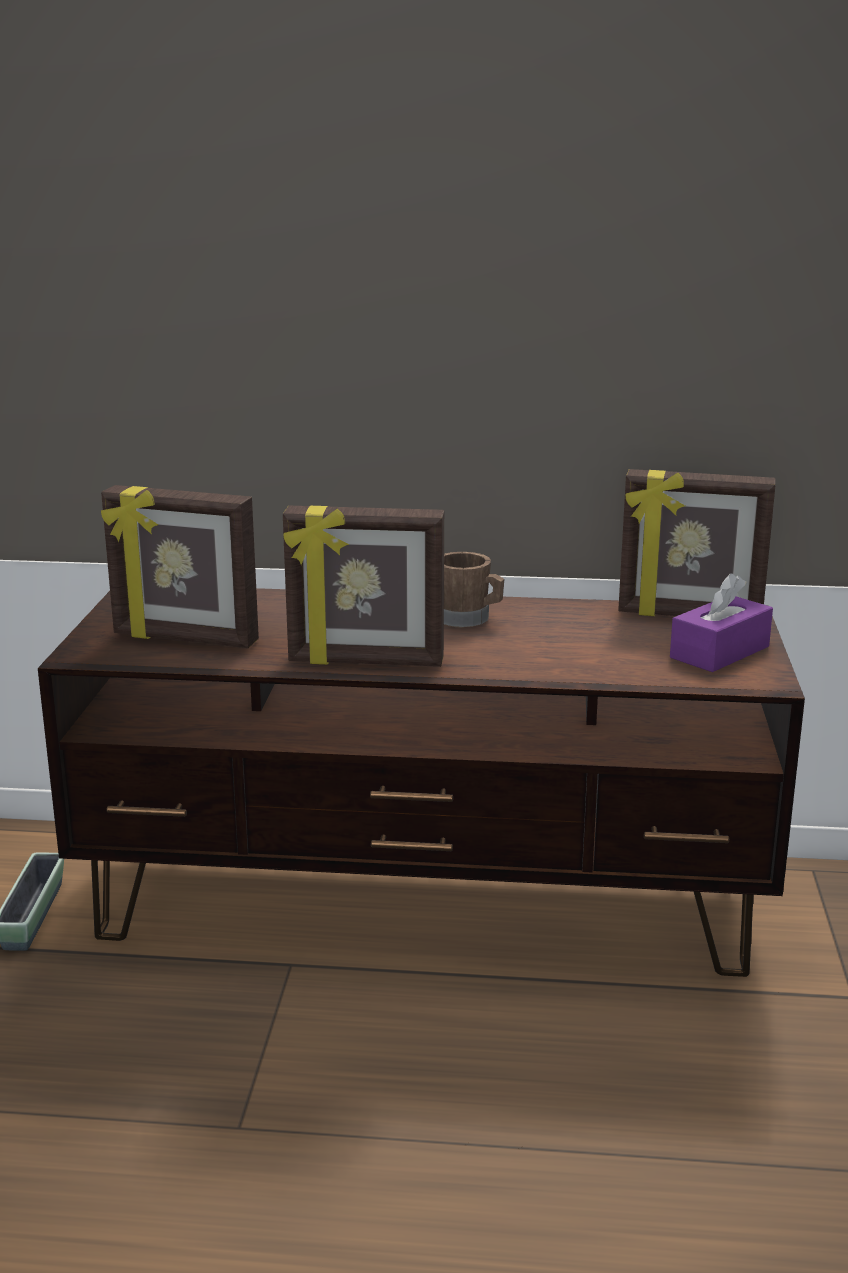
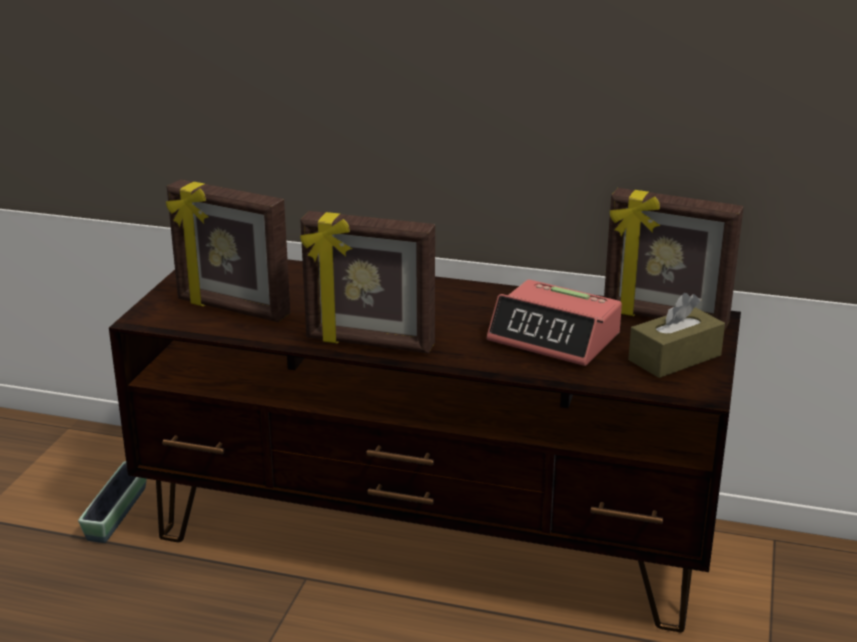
camera: 10 degrees right, 5 degrees up
brown mug [444,552,504,628] -> none
purple tissue box [670,573,773,672] -> brown tissue box [628,293,725,378]
none -> alarm clock [487,279,622,366]

